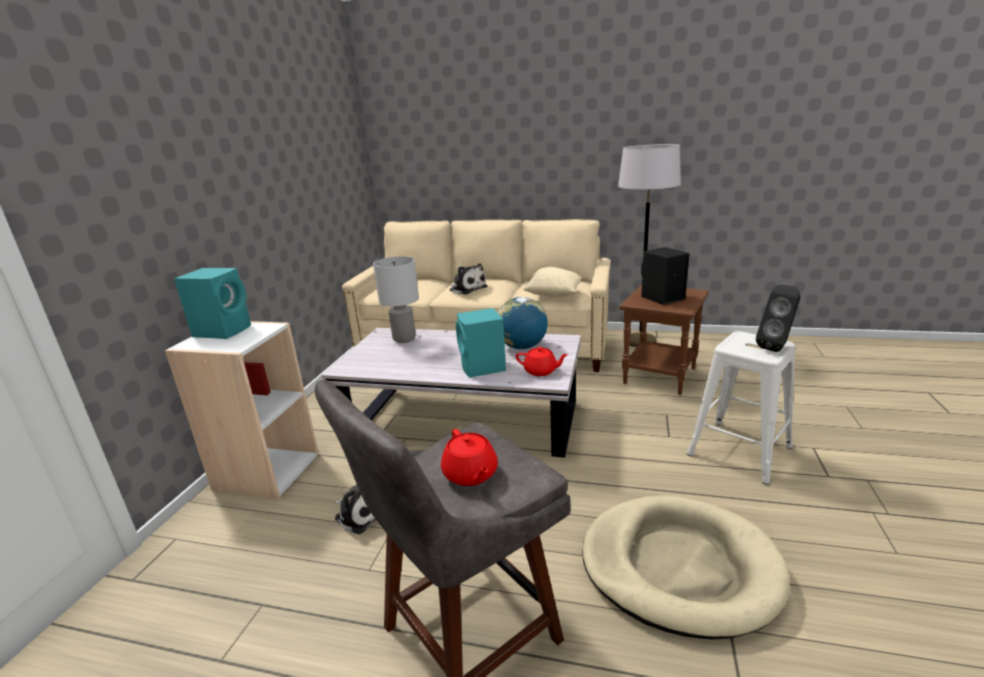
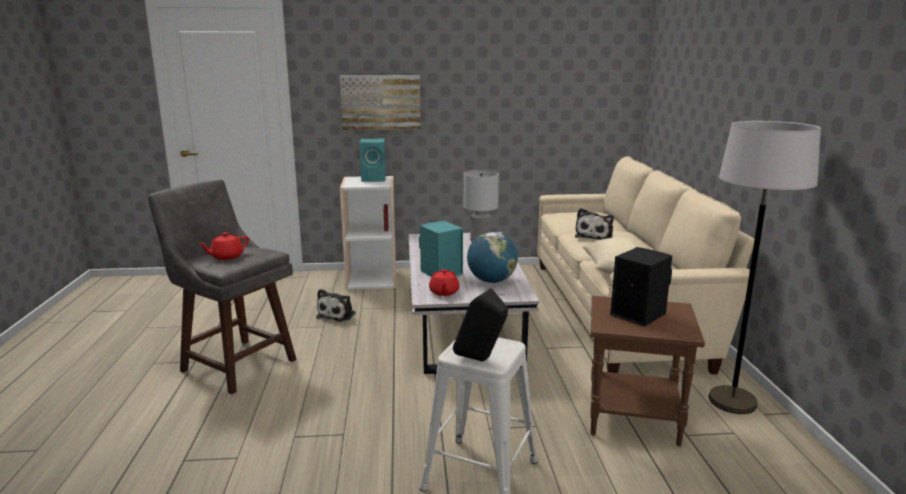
camera: 70 degrees right, 5 degrees down
beige dog bed [582,495,790,639] -> none
none -> picture [340,75,421,130]

